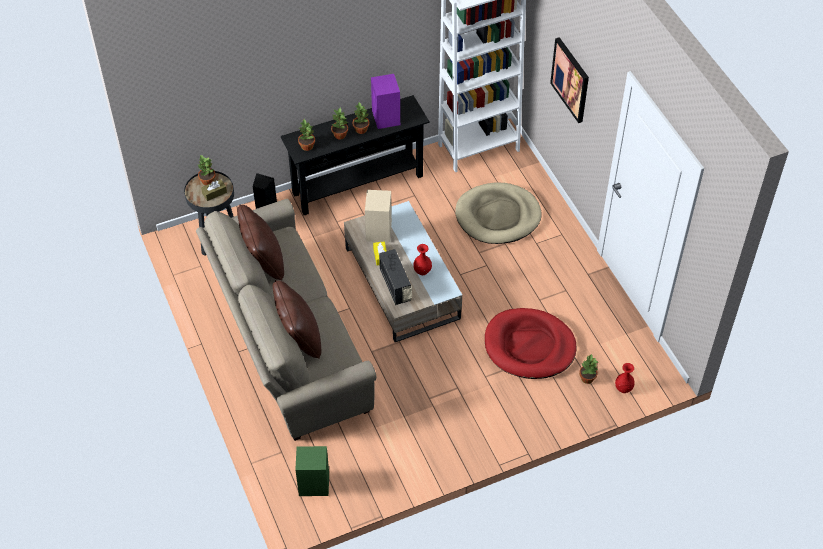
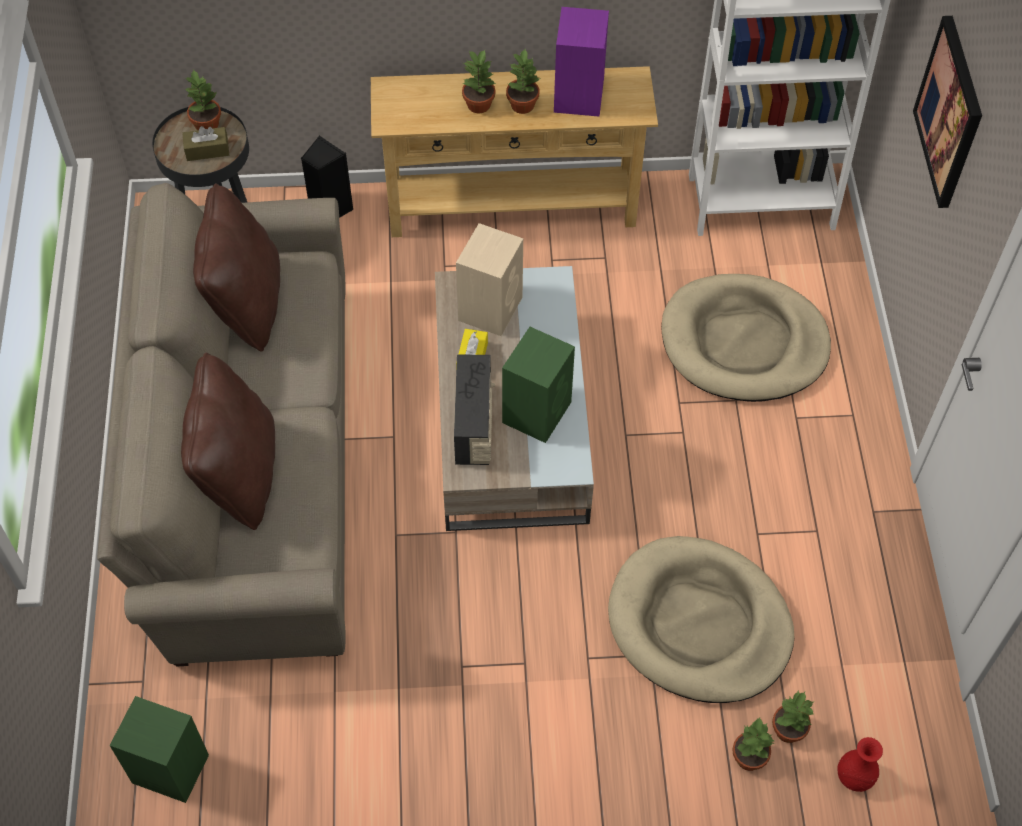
camera: 20 degrees right, 5 degrees up
black console table [281,95,430,215] -> beige console table [371,66,658,237]
potted plant [298,119,315,151] -> potted plant moved to [732,717,774,771]
red vase [413,244,432,275] -> green speaker [502,327,575,443]
red dog bed [485,308,577,379] -> beige dog bed [608,536,794,703]

